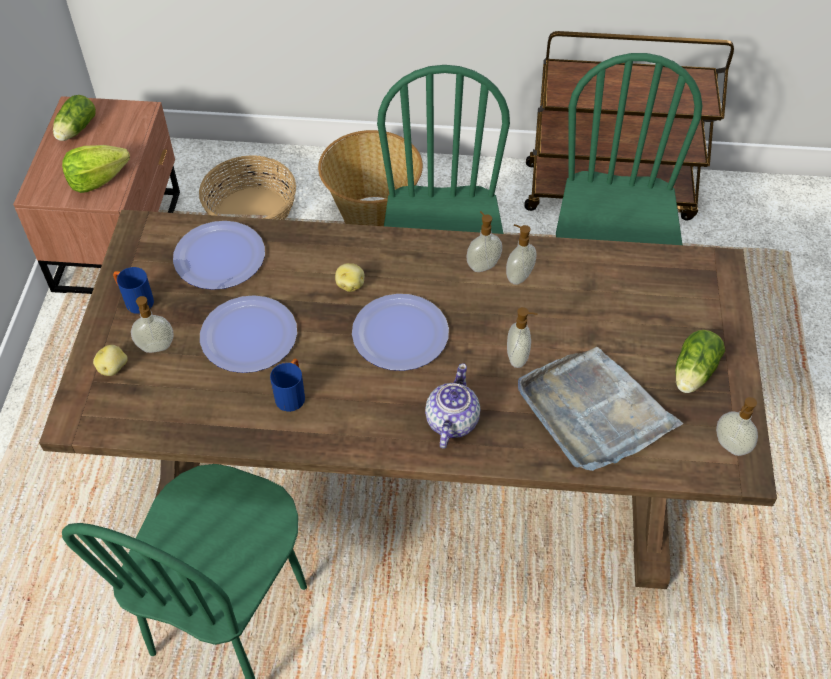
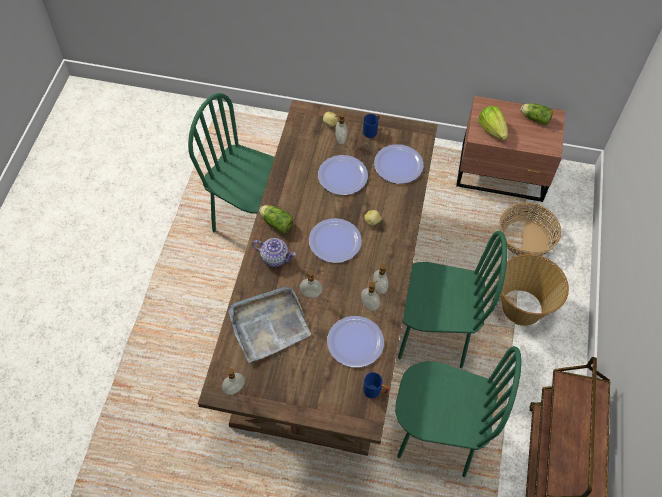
camera: 95 degrees right, 5 degrees up
blue mug [270,359,305,412] -> blue mug moved to [363,372,389,398]
lettuce [675,330,725,393] -> lettuce moved to [259,205,293,233]
none -> plate [327,316,384,368]

